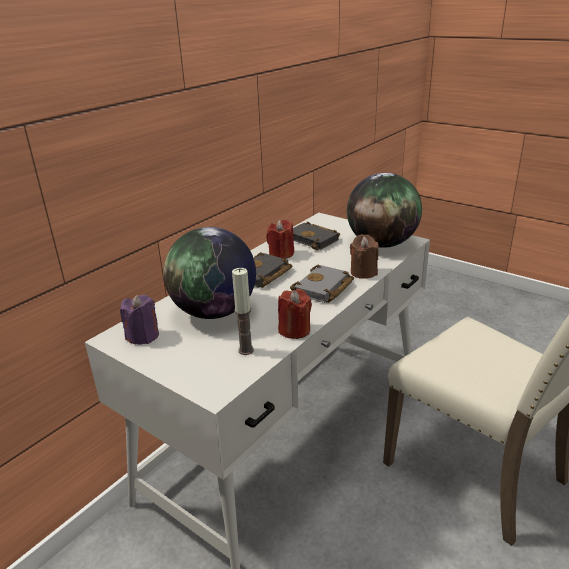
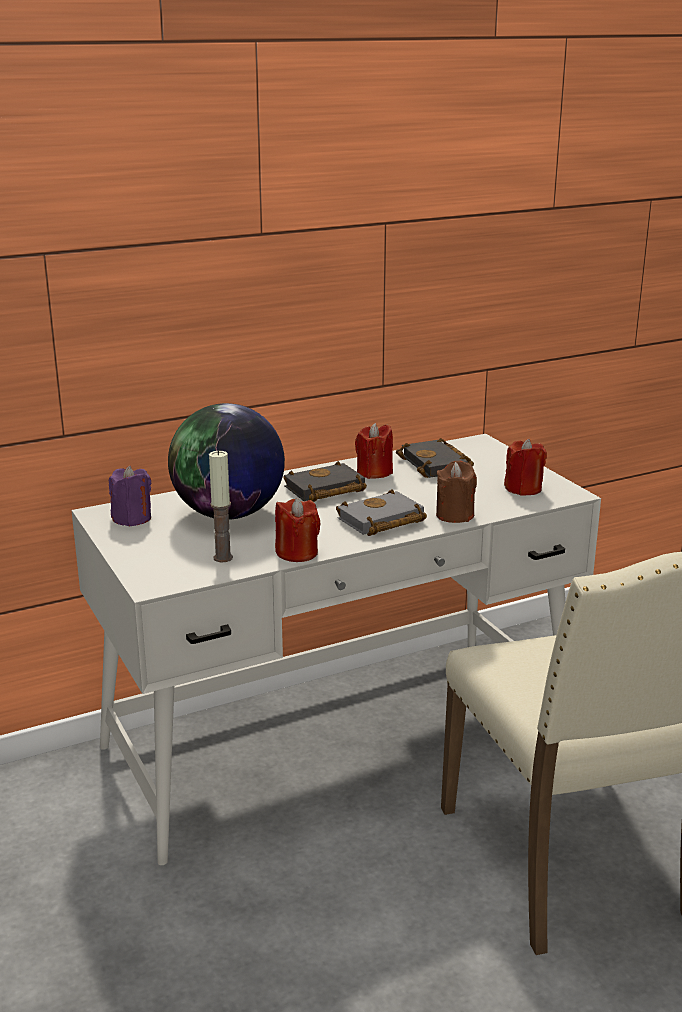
camera: 25 degrees right, 5 degrees down
globe [347,173,422,248] -> red candle [504,439,547,496]

